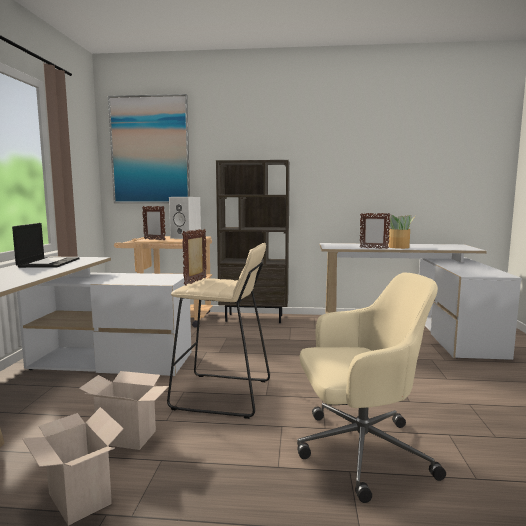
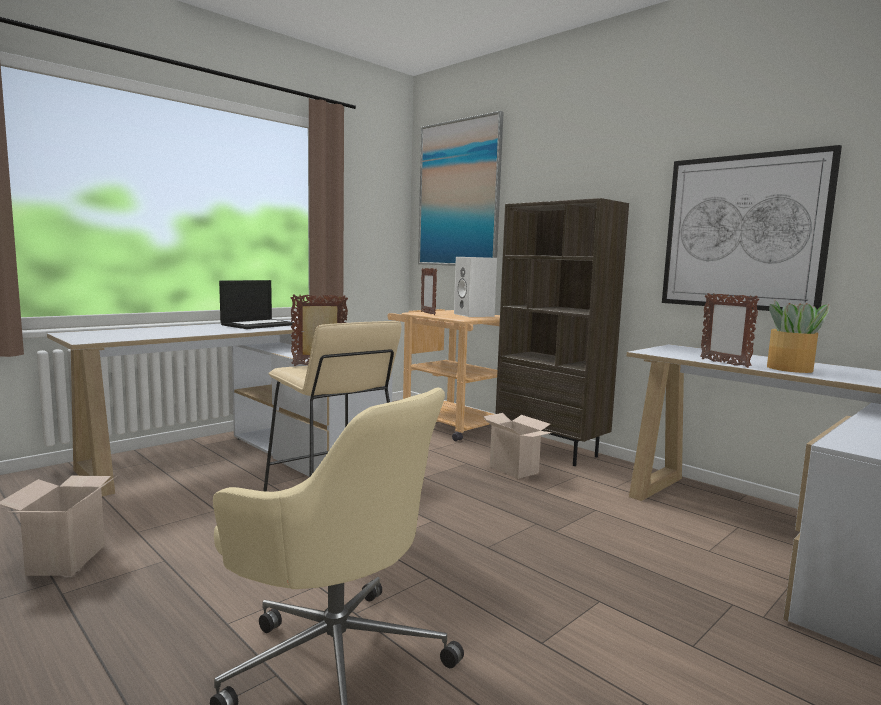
camera: 40 degrees right, 0 degrees up
cardboard box [79,371,169,450] -> cardboard box moved to [483,413,552,479]
none -> picture [662,145,842,311]

